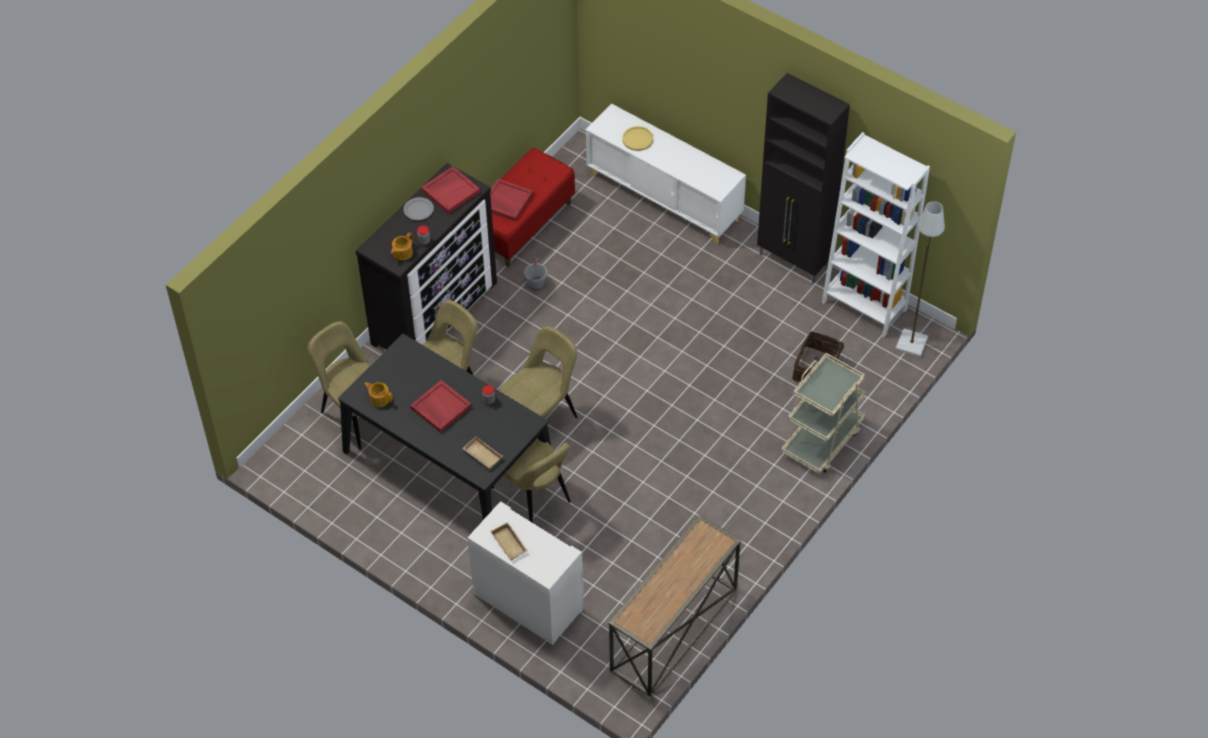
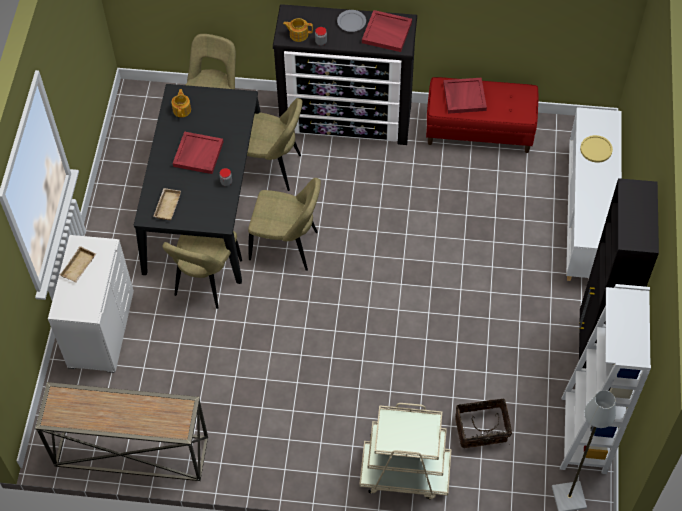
camera: 60 degrees right, 5 degrees up
grey bucket [524,258,547,290] -> none

